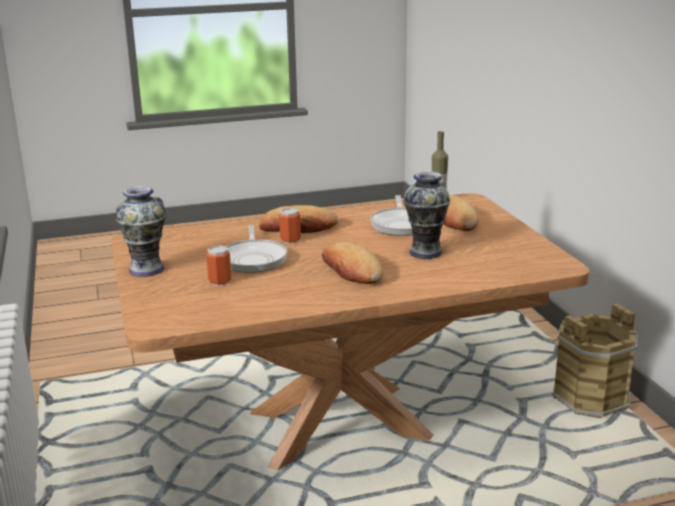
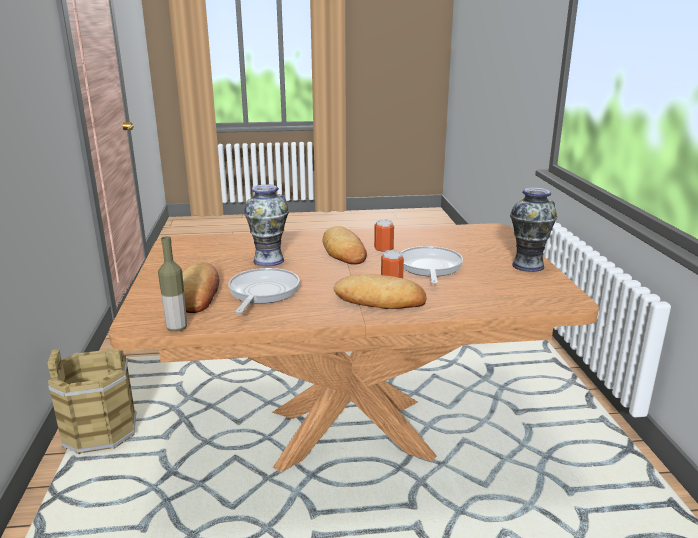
camera: 170 degrees left, 0 degrees up
can [206,245,232,286] -> can moved to [374,220,394,253]

